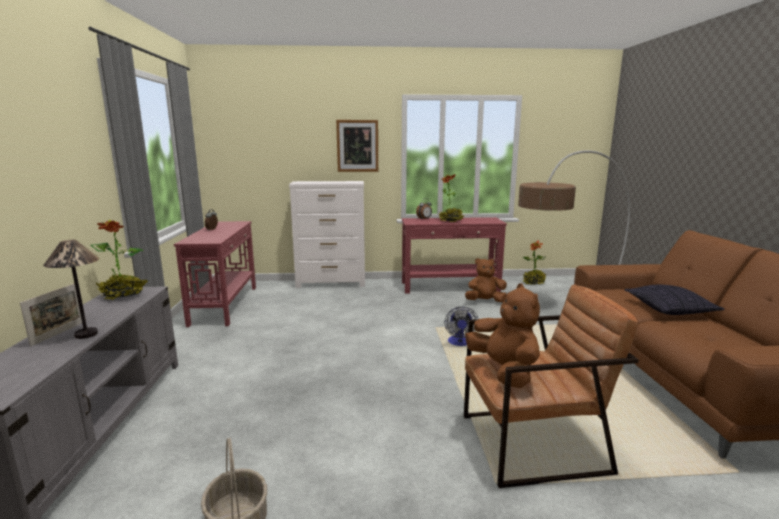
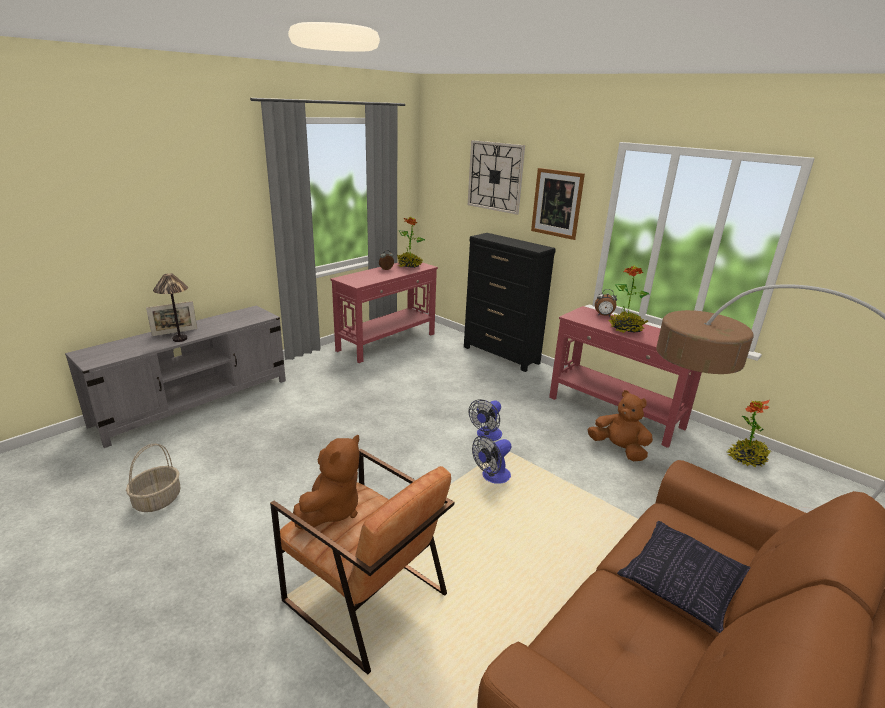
camera: 45 degrees right, 10 degrees up
potted plant [90,220,148,300] -> potted plant moved to [397,217,425,268]
white dresser [289,181,365,288] -> black dresser [464,233,556,372]
none -> wall clock [468,140,525,215]
none -> fan [469,399,502,441]

